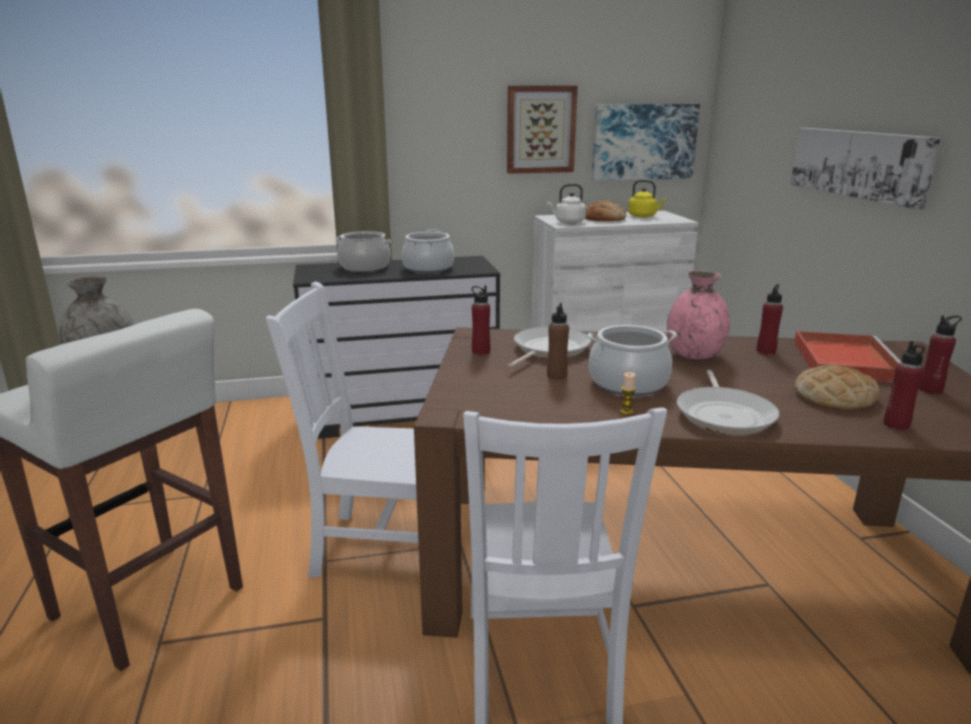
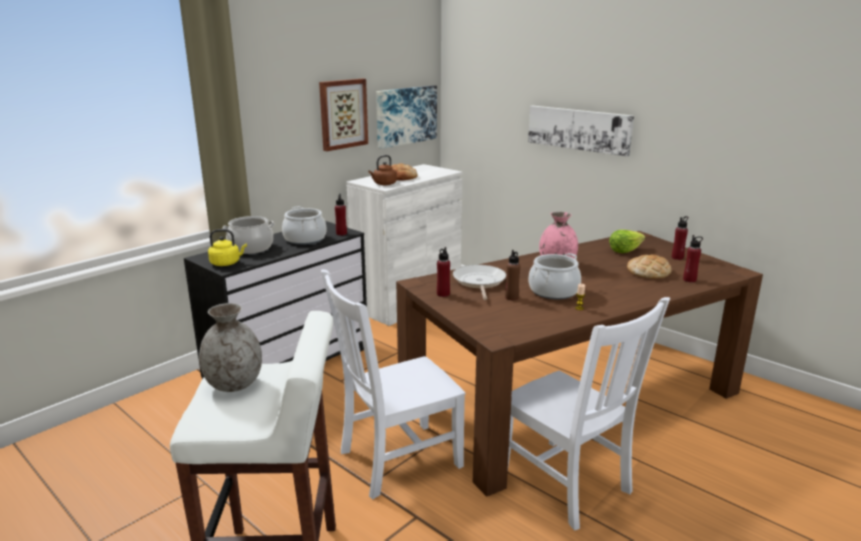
camera: 35 degrees left, 0 degrees up
white kettle [547,184,586,224] -> brown kettle [368,155,397,185]
yellow kettle [628,180,667,217] -> yellow kettle moved to [208,229,247,266]
frying pan [677,370,779,435] -> none
red bottle [757,284,783,355] -> red bottle moved to [335,194,347,236]
red tray [794,331,901,383] -> lettuce [609,230,645,253]

